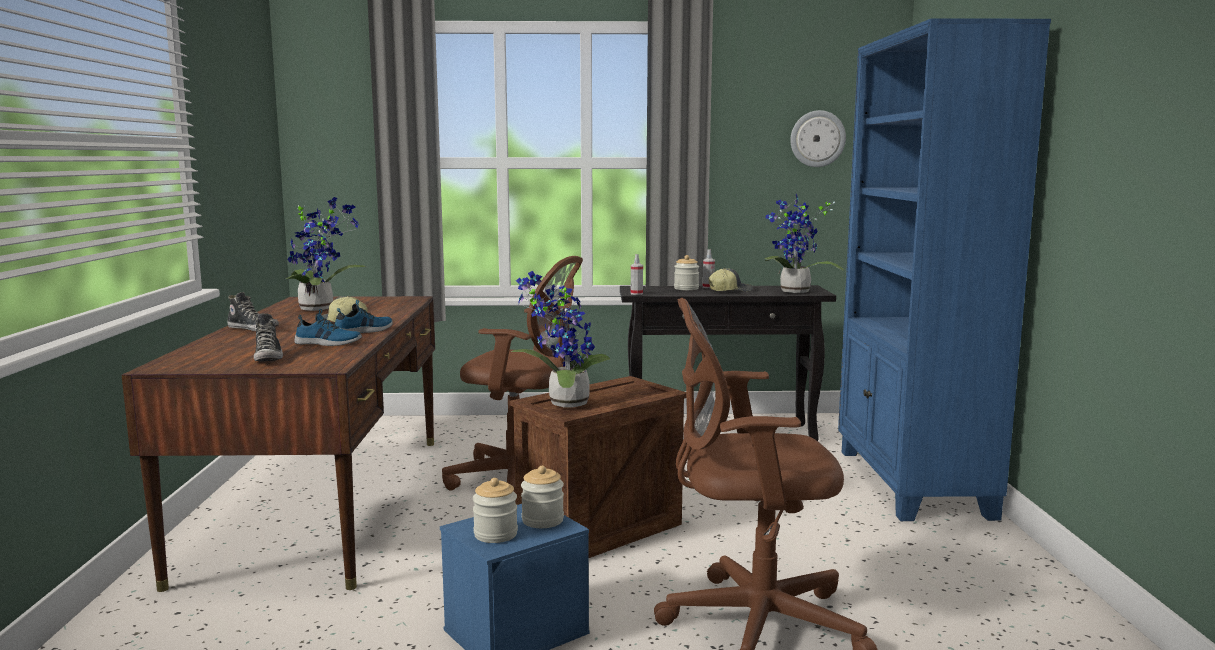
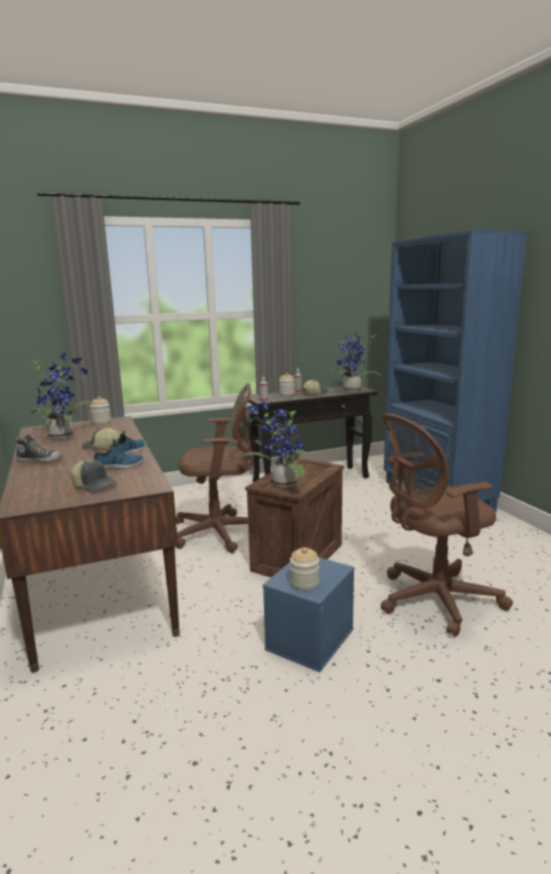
camera: 20 degrees left, 5 degrees up
shoe [254,313,283,362] -> cap [70,460,117,493]
jar [521,466,564,528] -> jar moved to [90,397,111,424]
wall clock [790,110,846,167] -> none

